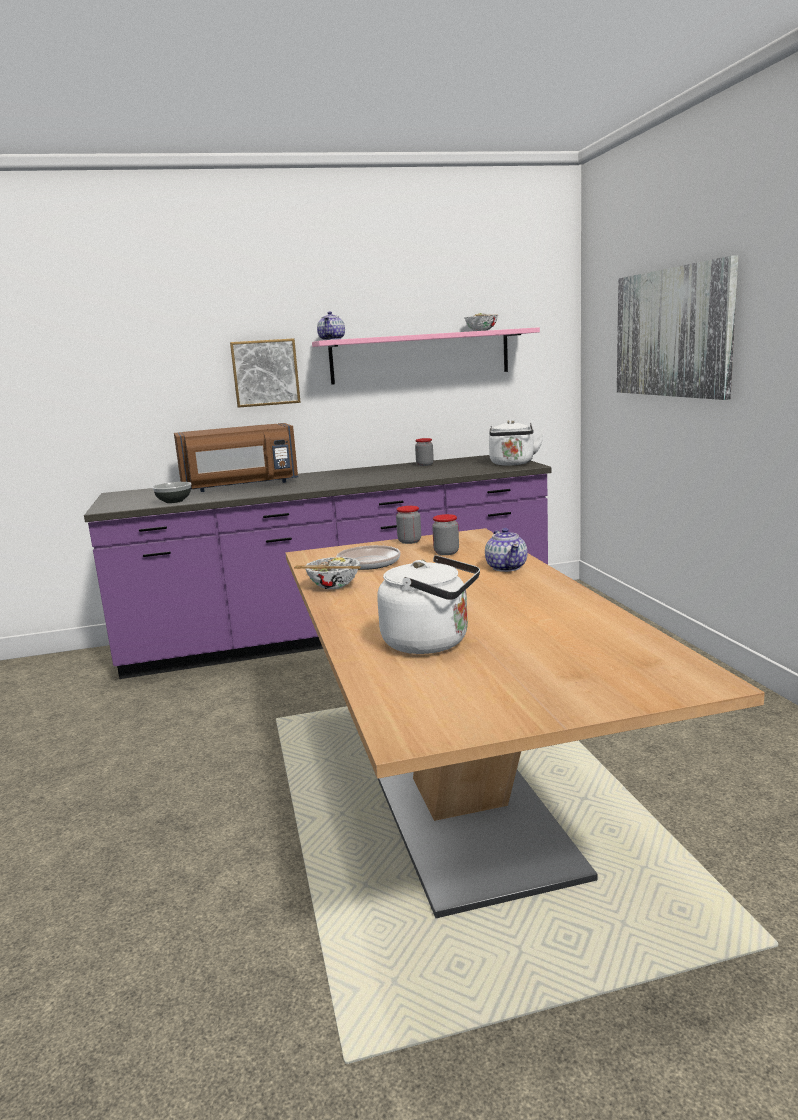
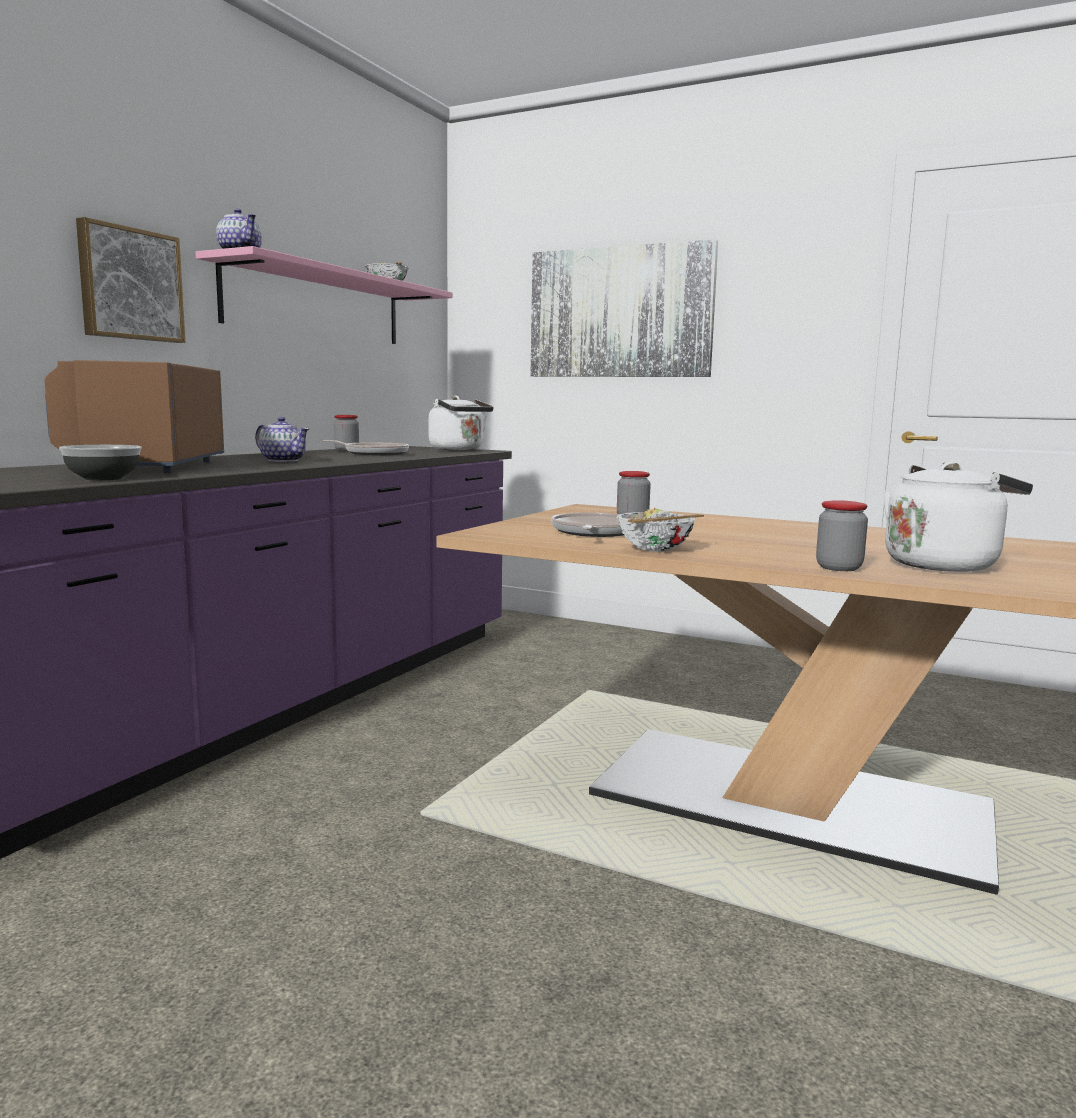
camera: 50 degrees left, 5 degrees down
brown microwave [174,423,298,492] -> brown microwave turned 150 degrees clockwise [45,360,224,473]
jar [396,506,421,544] -> jar moved to [816,500,868,571]
teapot [485,528,527,572] -> teapot moved to [255,417,309,462]
none -> frying pan [322,440,409,455]

